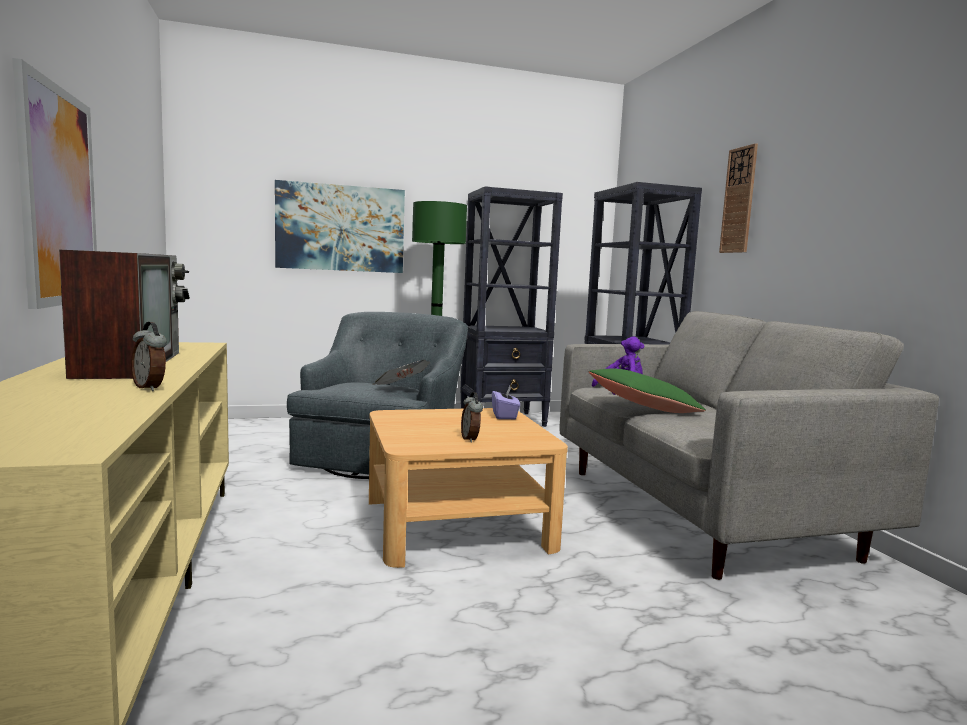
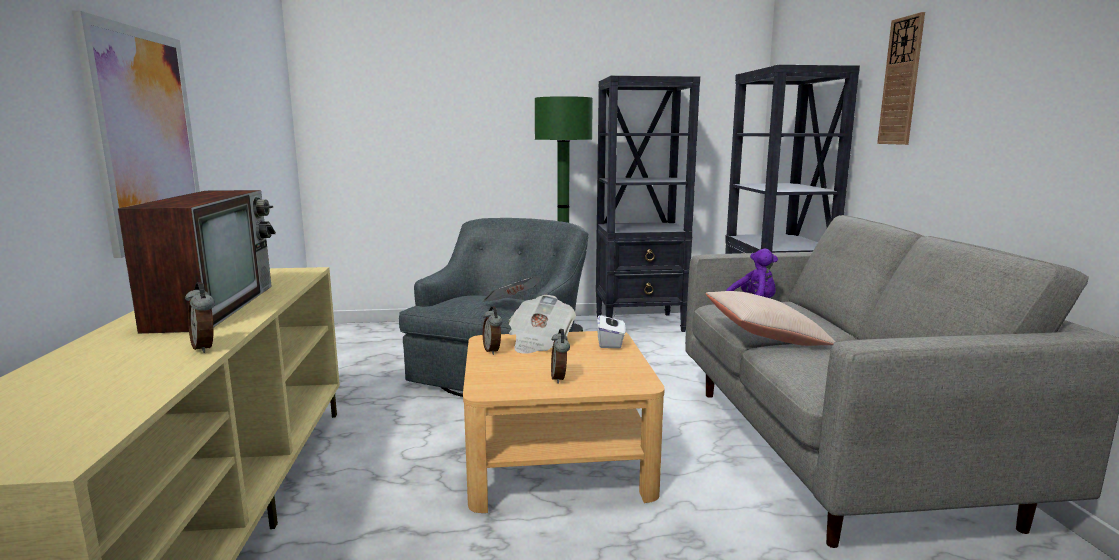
camera: 10 degrees right, 5 degrees up
picture [275,180,405,273] -> none
purple tissue box [492,386,520,419] -> white tissue box [597,311,625,348]
green pillow [589,369,706,413] -> beige pillow [706,291,835,346]
none -> alarm clock [483,306,502,355]
none -> newspaper [508,295,576,354]

